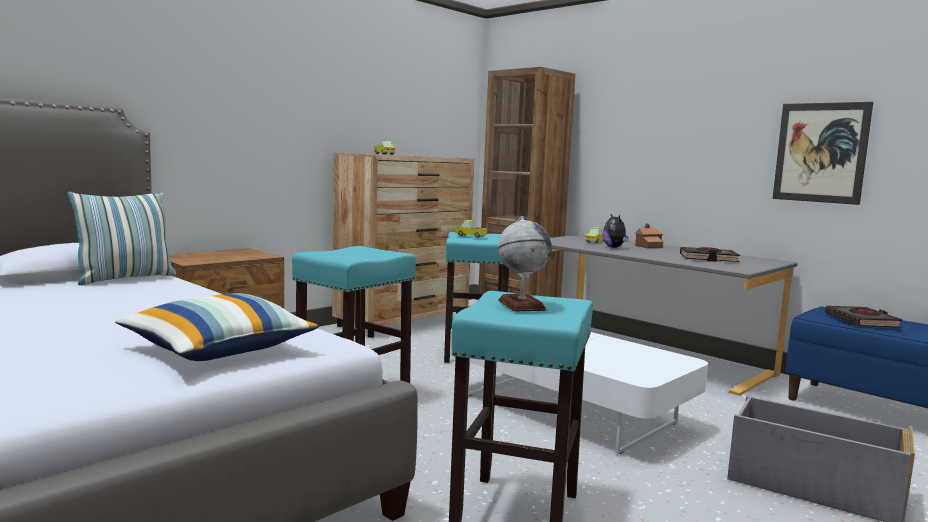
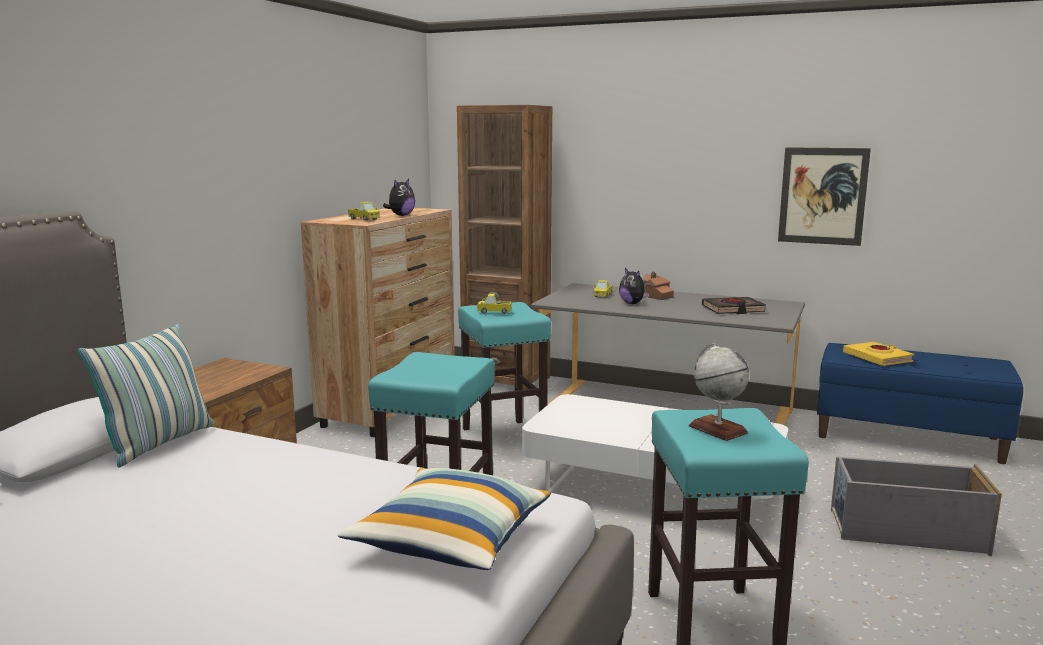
camera: 20 degrees left, 5 degrees up
black book [825,306,903,328] -> yellow book [843,342,914,366]
none -> plush toy [383,179,415,216]

